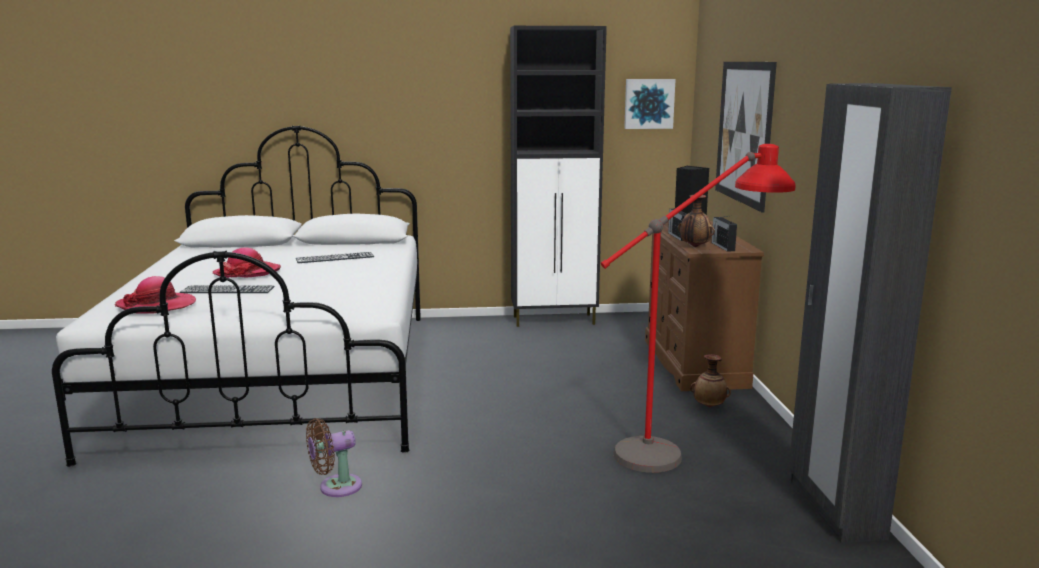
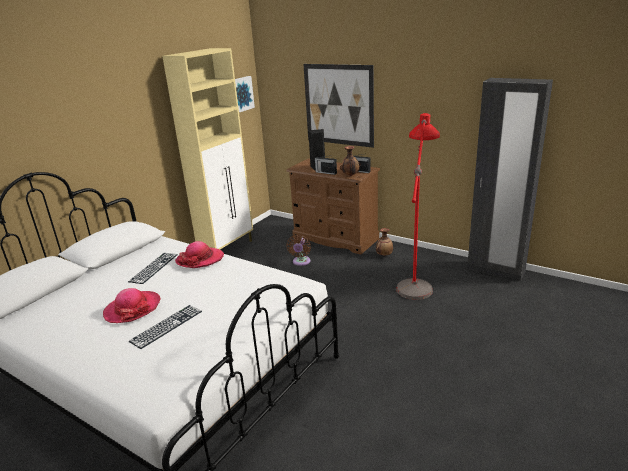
camera: 50 degrees left, 10 degrees up
hat [115,276,196,314] -> hat moved to [175,241,224,268]
brown fan [306,418,362,497] -> brown fan moved to [286,235,311,266]
black cabinet [510,26,607,327] -> beige cabinet [162,48,253,250]

